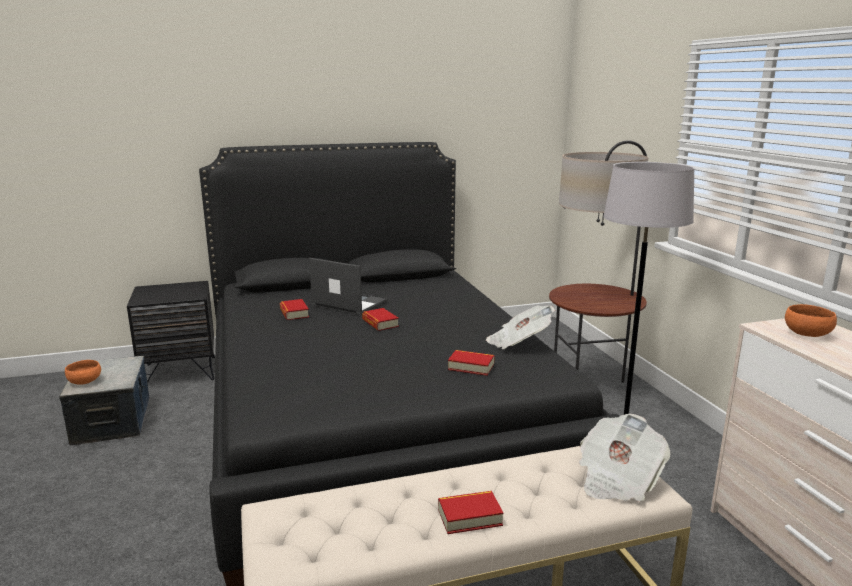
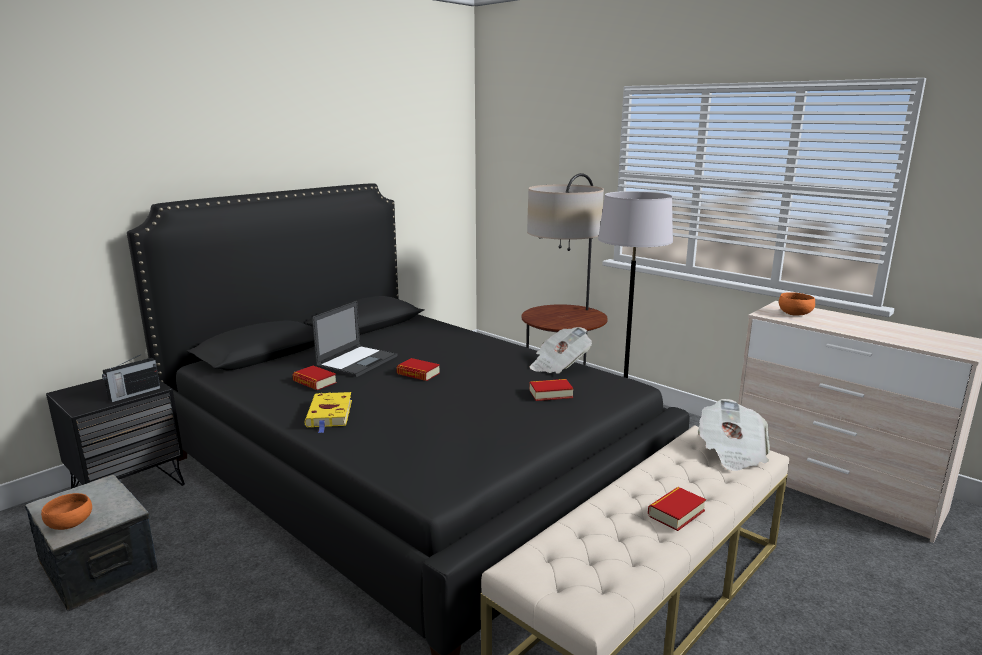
camera: 30 degrees left, 0 degrees up
laptop [309,258,388,315] -> laptop turned 120 degrees clockwise [312,301,397,377]
none -> radio [102,354,160,402]
none -> yellow book [304,392,352,433]

